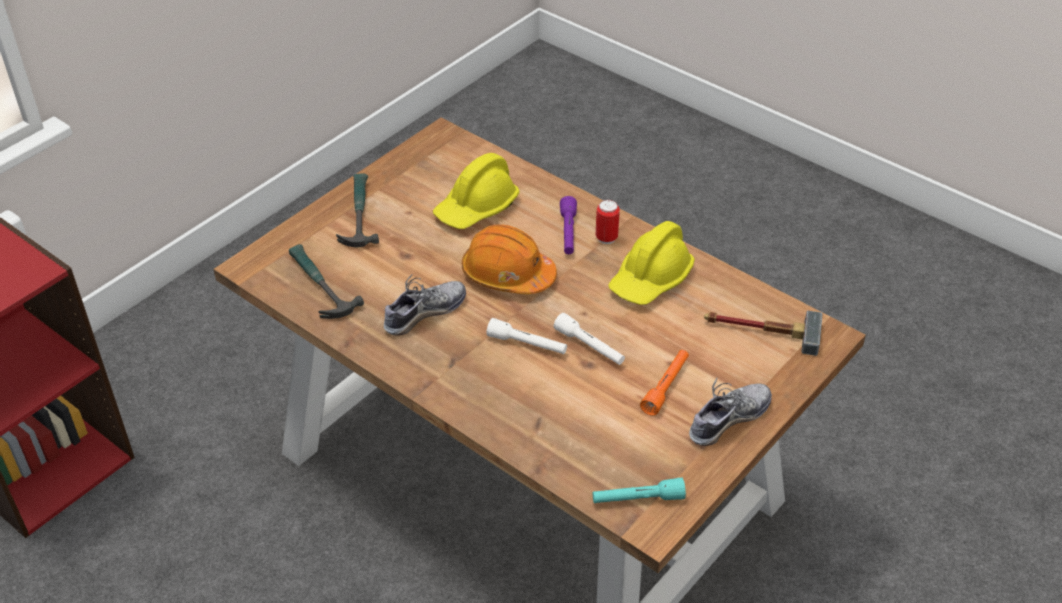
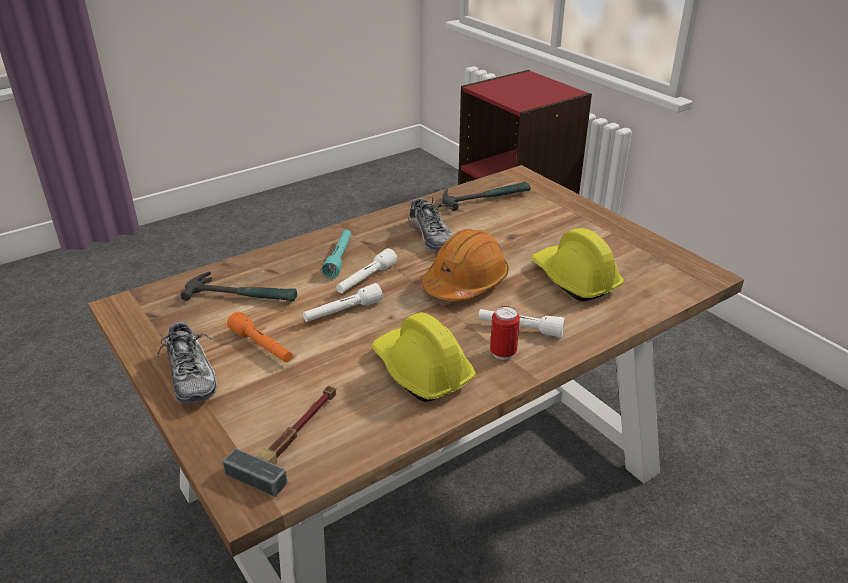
camera: 105 degrees right, 10 degrees down
hammer [336,173,379,247] -> hammer moved to [181,272,297,302]
purple flashlight [560,196,577,254] -> white flashlight [478,309,565,338]
turquoise flashlight [593,477,686,503] -> turquoise flashlight moved to [322,229,352,278]

